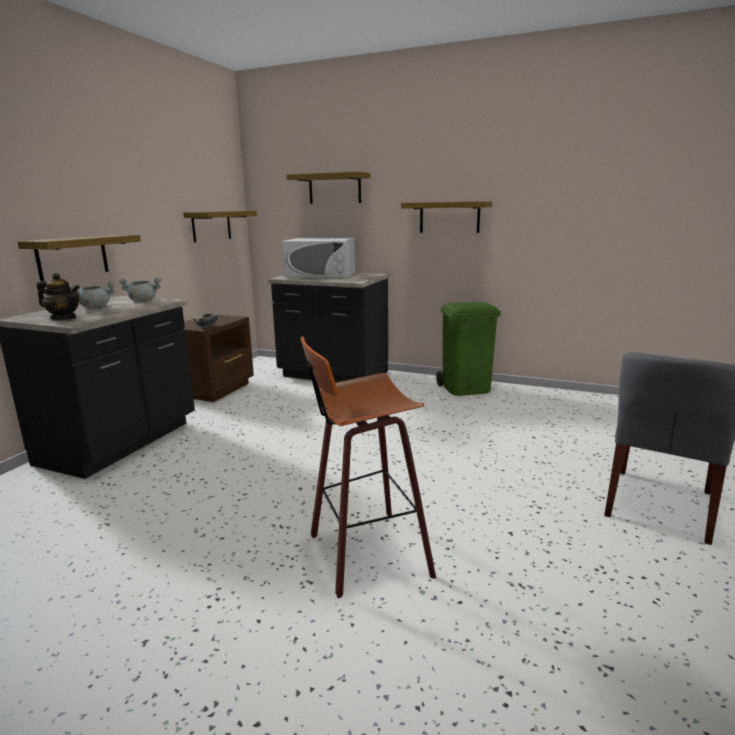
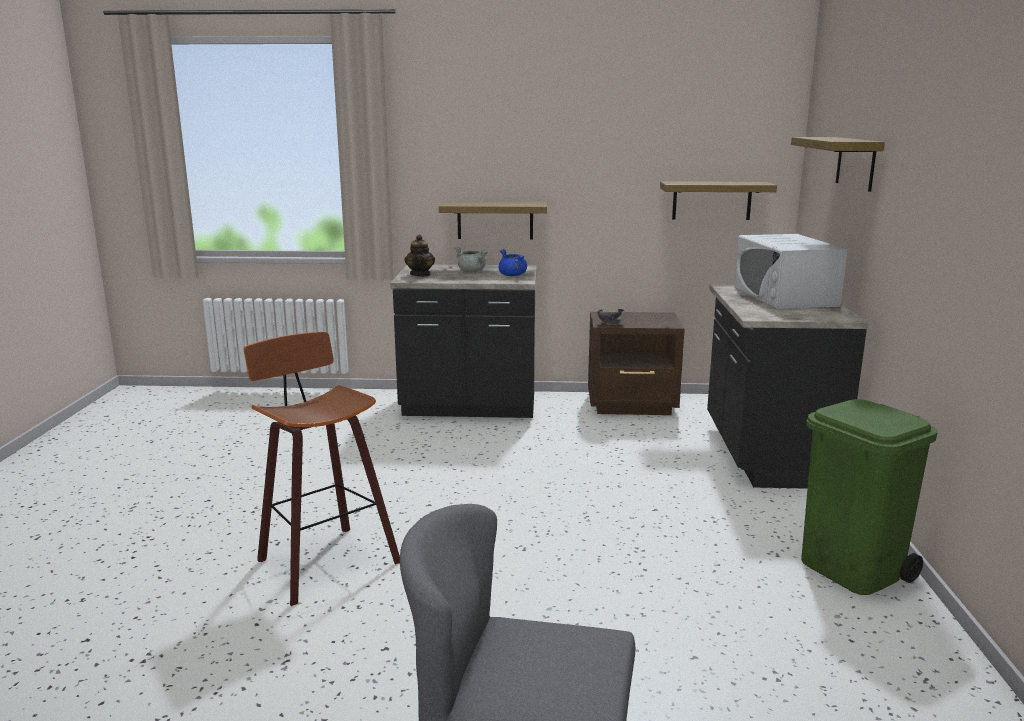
camera: 70 degrees right, 0 degrees up
grey cooking pot [119,278,161,302] -> blue cooking pot [499,249,527,276]
shelf [401,201,492,233] -> none

